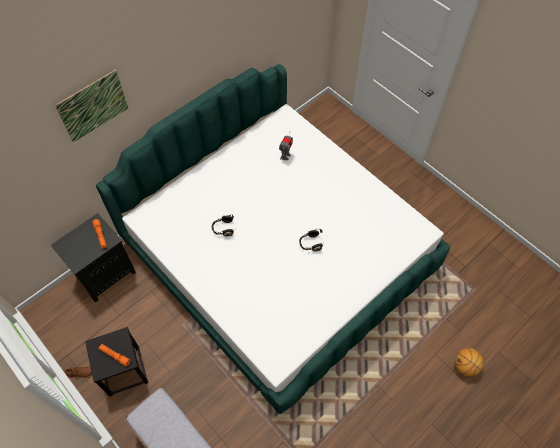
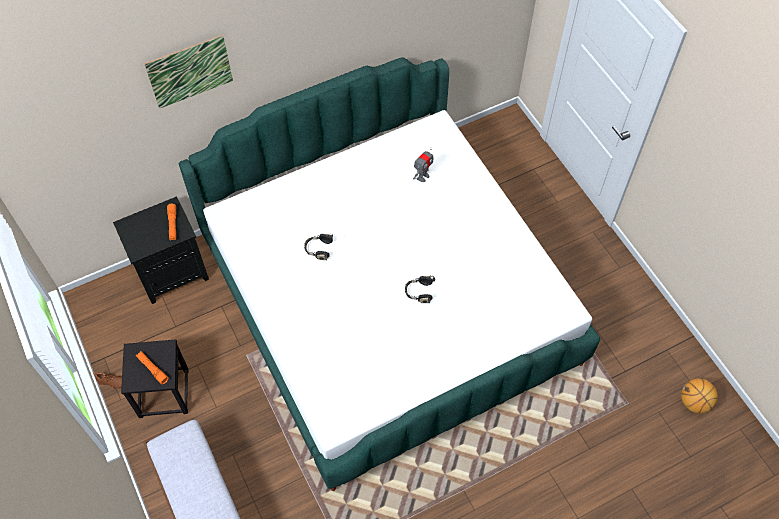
camera: 15 degrees right, 0 degrees up
basketball [454,348,484,377] -> basketball moved to [681,378,718,413]

